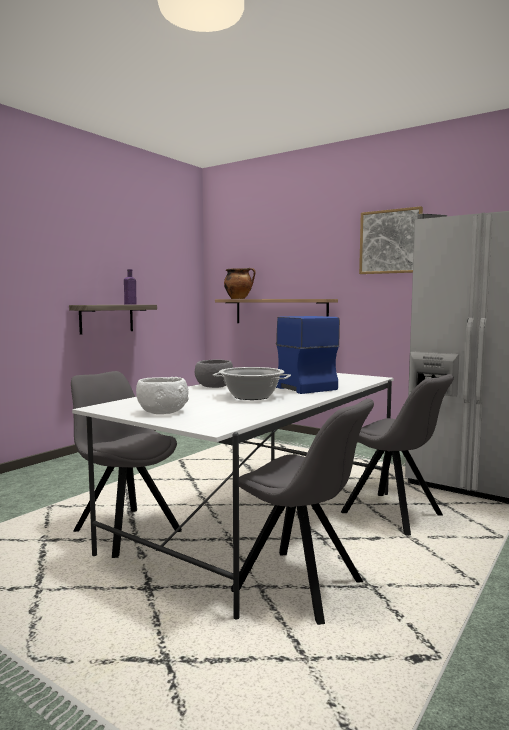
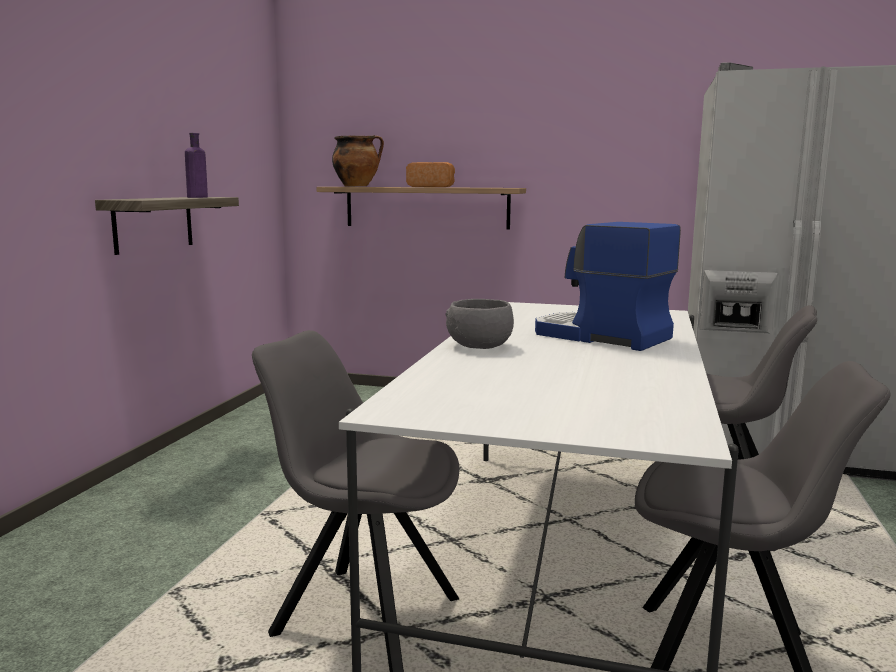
camera: 20 degrees left, 5 degrees up
white bowl [136,377,189,414] -> none
cooking pot [213,367,291,400] -> none
picture [359,206,423,274] -> none
none -> bread [406,162,455,187]

